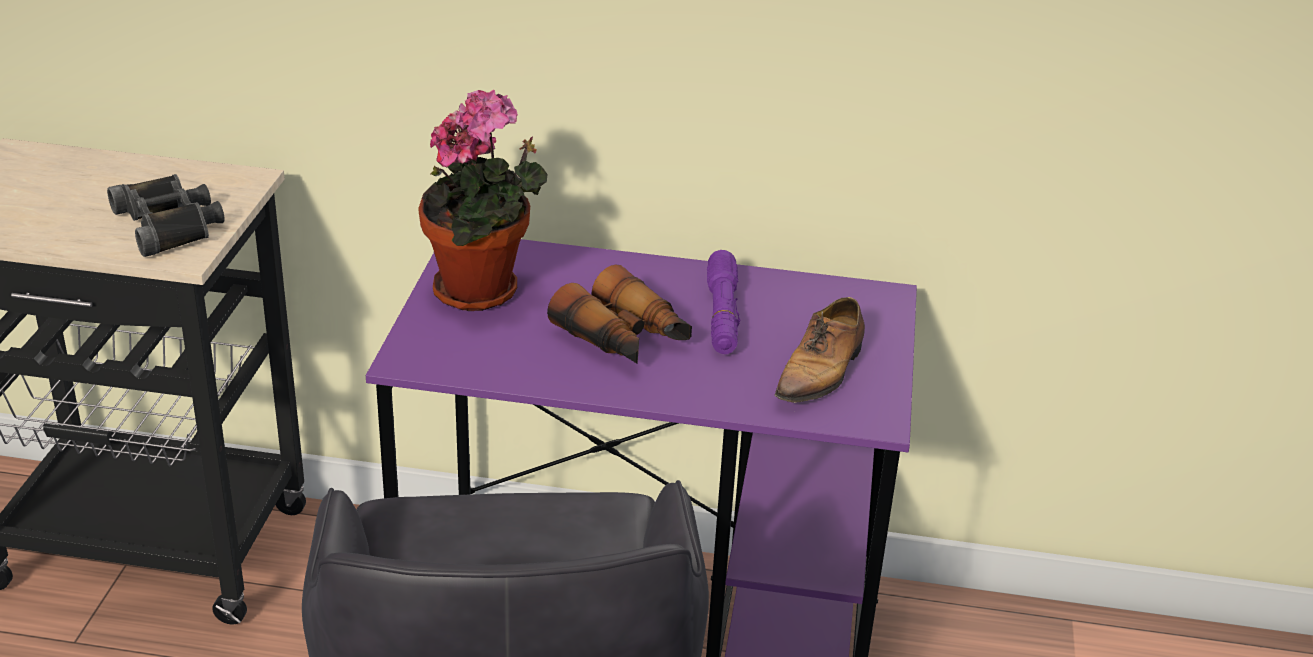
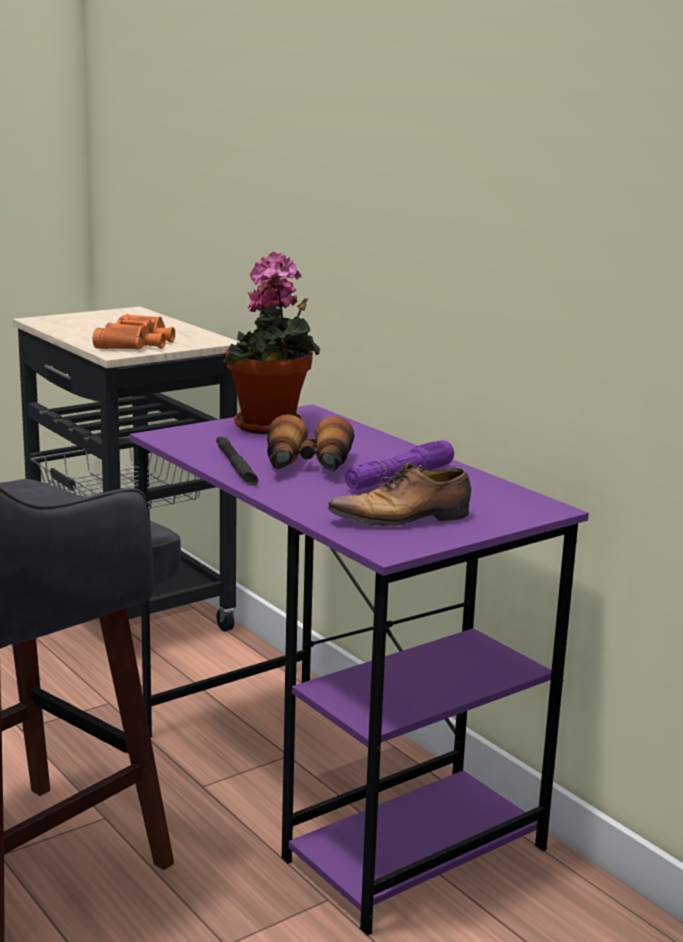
camera: 45 degrees right, 15 degrees down
black binoculars [107,174,225,257] -> orange binoculars [92,314,175,350]
none -> black flashlight [216,436,258,485]

